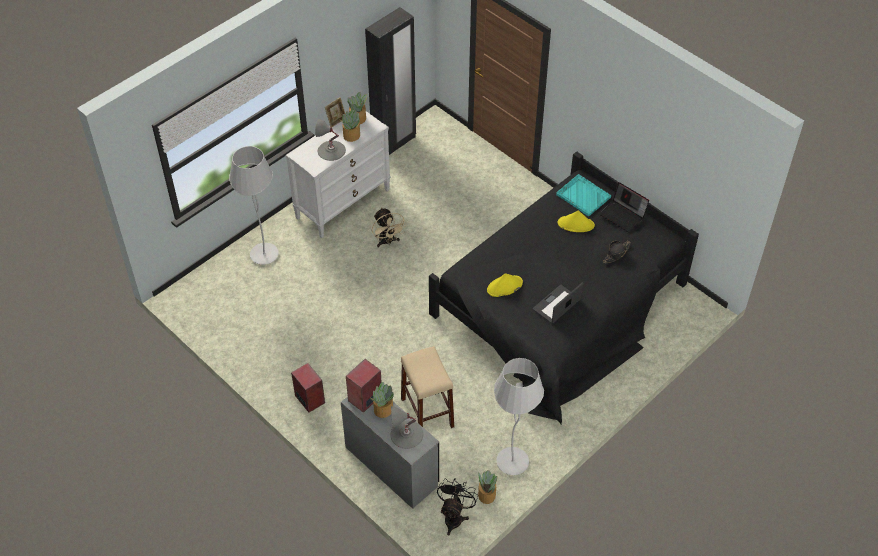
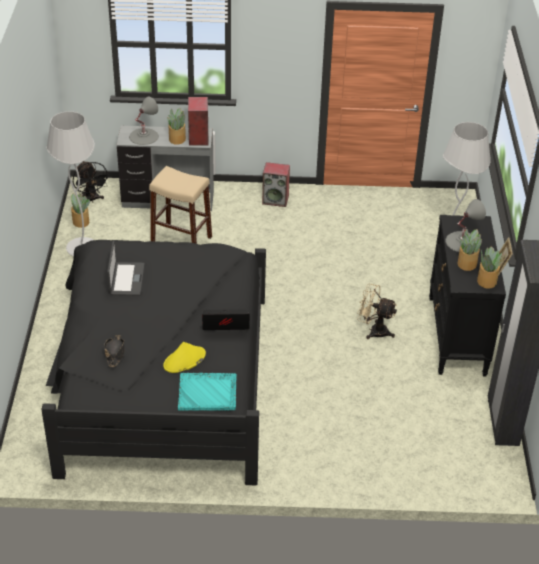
camera: 135 degrees right, 10 degrees down
white dresser [286,111,391,238] -> black dresser [429,215,506,376]
yellow hat [487,273,523,297] -> none
laptop [599,182,649,232] -> laptop moved to [202,309,250,330]

